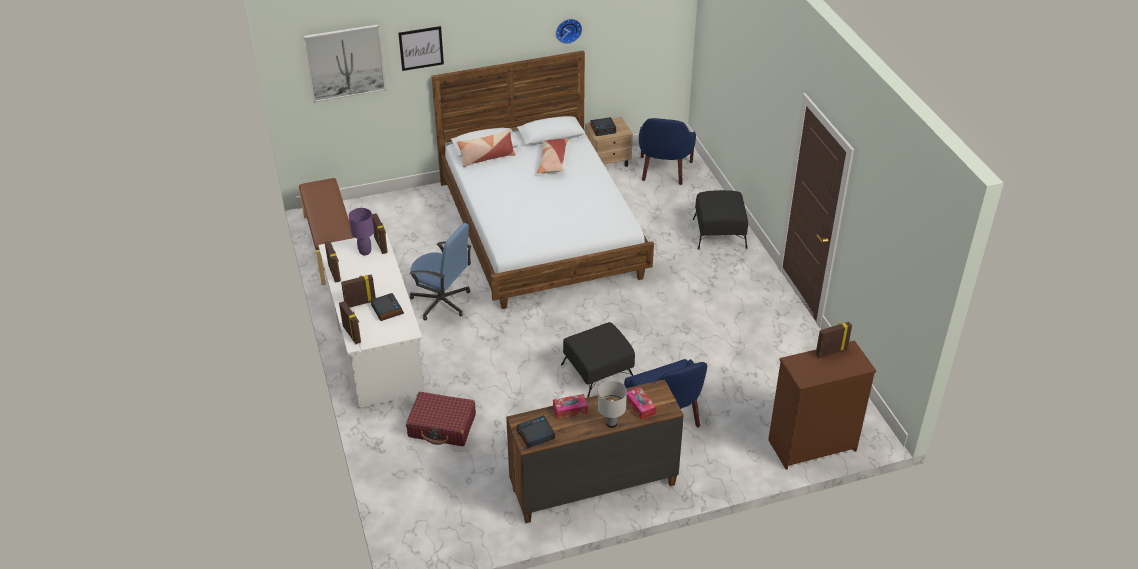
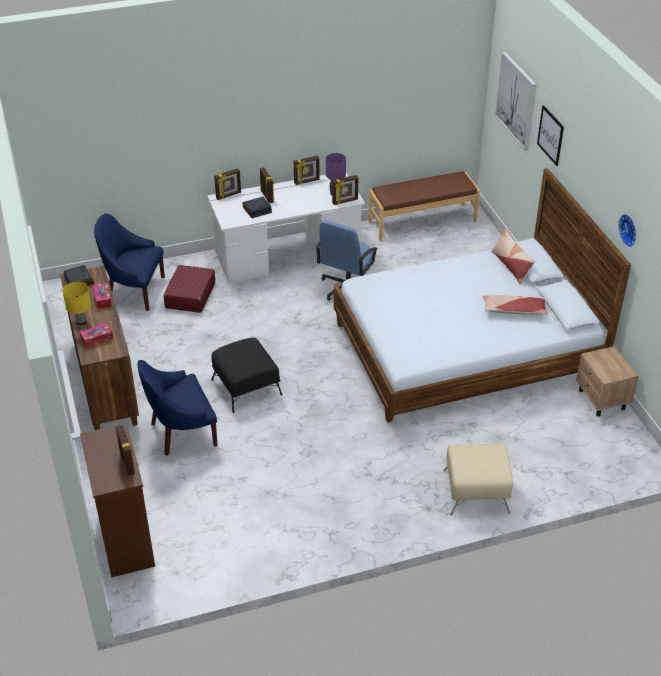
camera: 90 degrees right, 0 degrees up
alarm clock [591,117,616,136] -> none
white table lamp [598,381,627,428] -> yellow table lamp [62,282,91,325]
blue armchair [639,118,696,185] -> blue armchair moved to [94,214,165,311]
black ottoman [693,190,748,250] -> beige ottoman [444,444,513,515]

